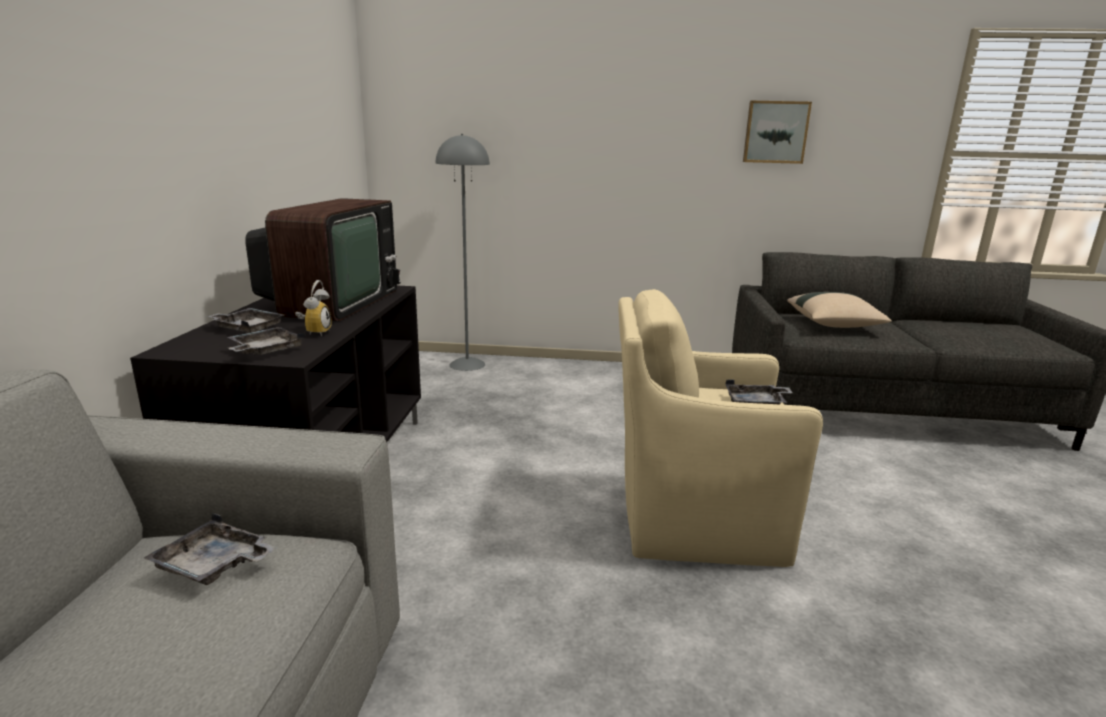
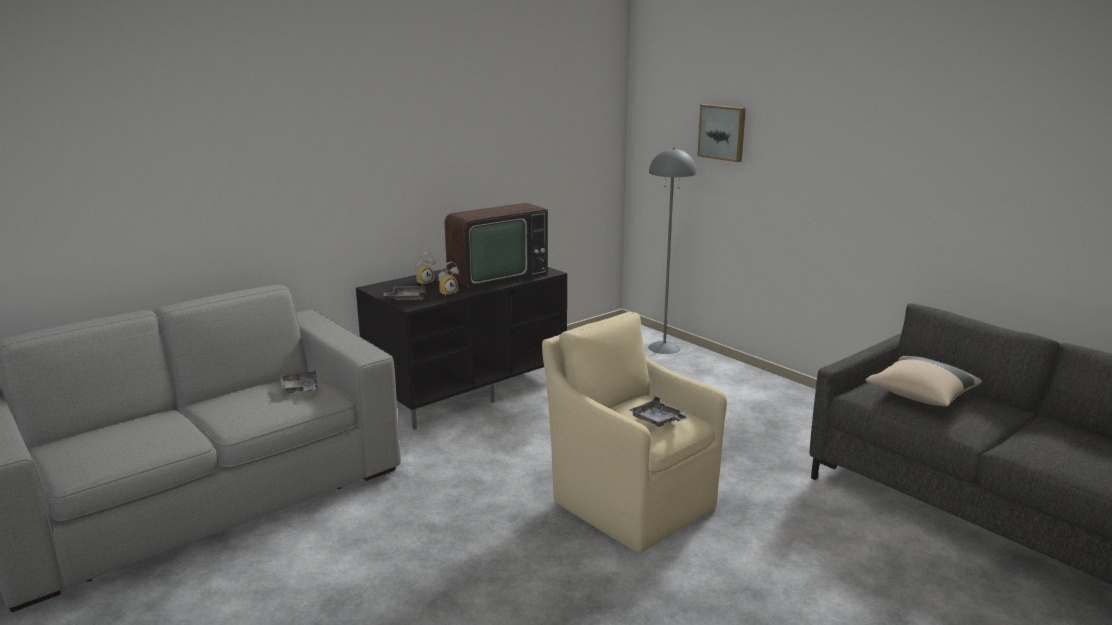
camera: 45 degrees right, 0 degrees up
grey tray [206,308,284,333] -> alarm clock [415,252,435,286]
picture [743,101,812,164] -> picture moved to [697,104,746,162]

